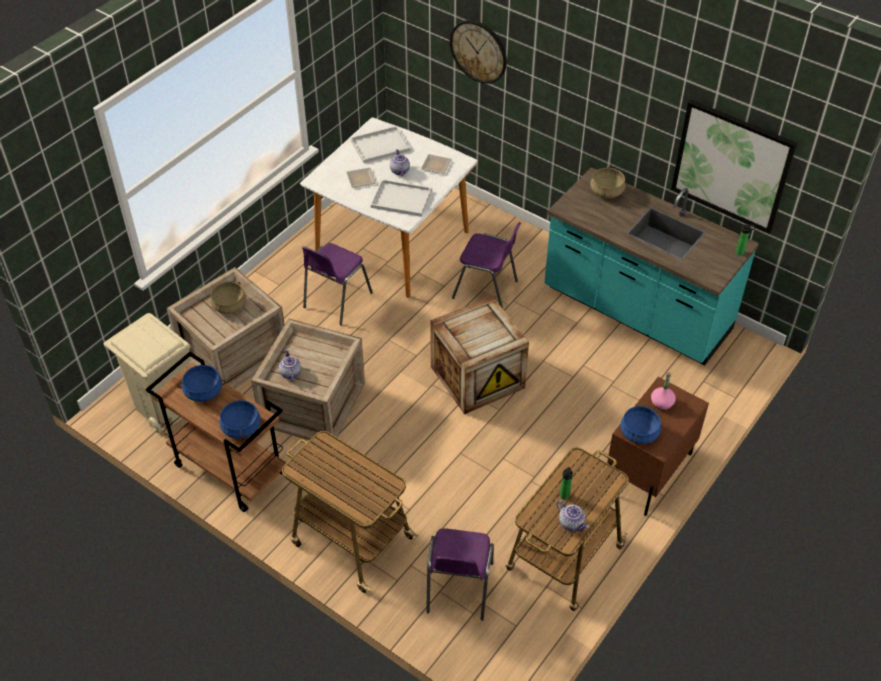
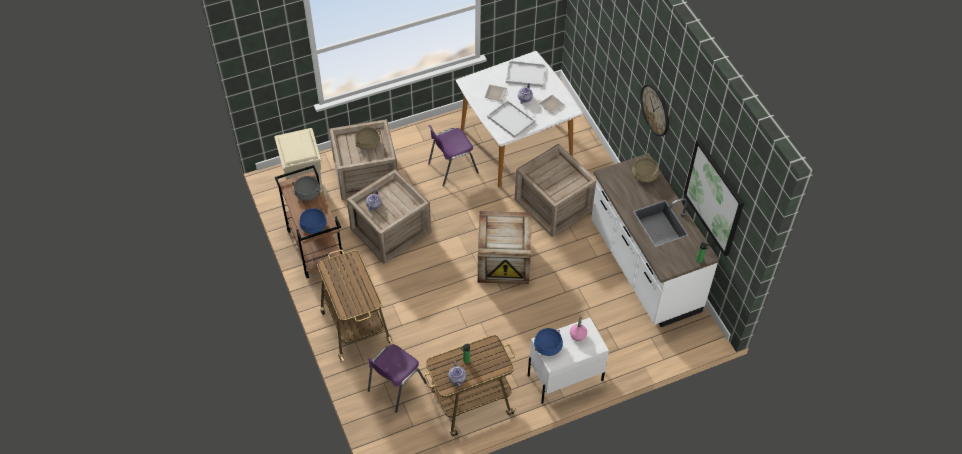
camera: 30 degrees right, 5 degrees up
blue cooking pot [177,365,225,402] -> grey cooking pot [292,176,320,201]
wall clock [450,20,507,84] -> wall clock moved to [640,84,669,136]
purple chair [452,222,521,309] -> crate [515,144,597,237]
turquoise counter [544,168,759,365] -> white counter [591,153,719,327]
brown nightstand [605,377,709,516] -> white nightstand [528,318,609,404]

